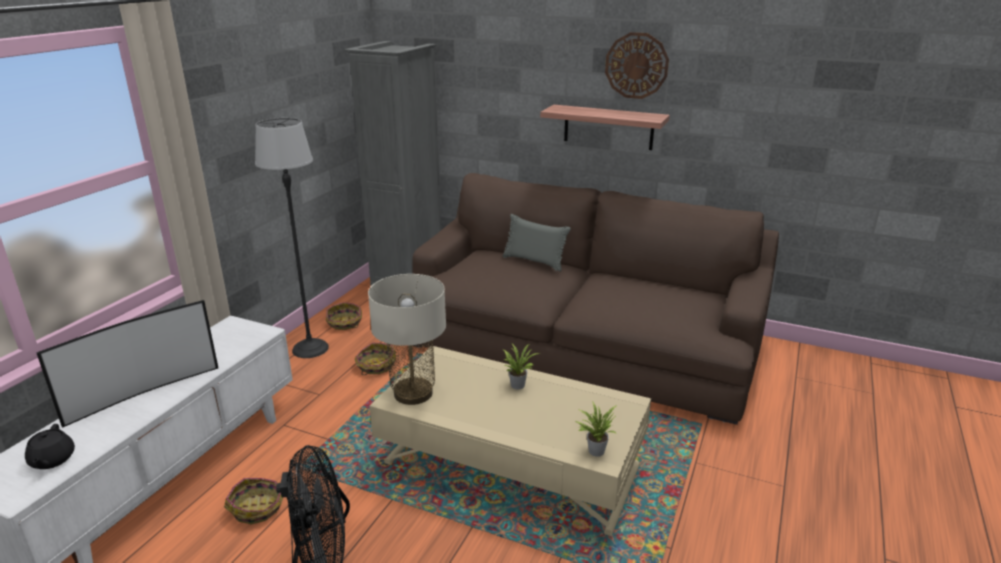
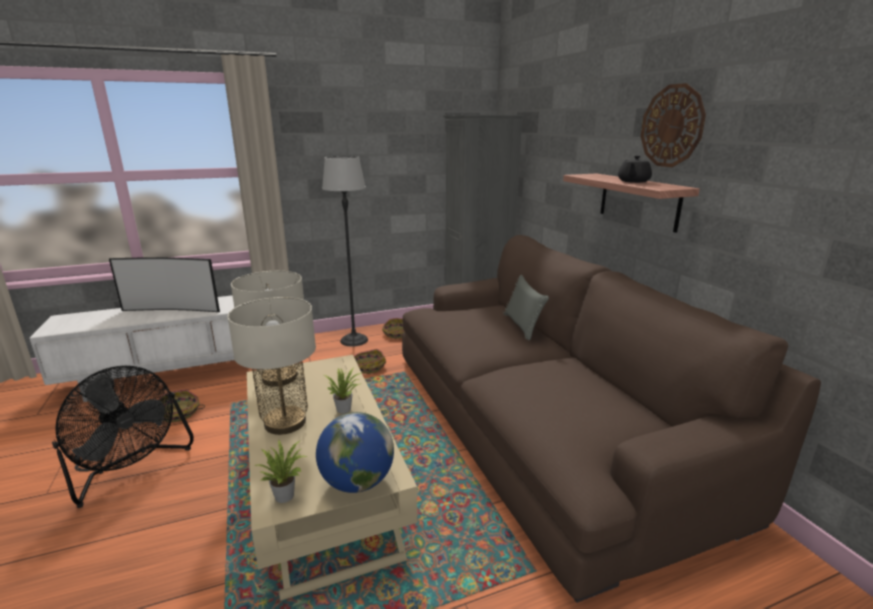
camera: 45 degrees right, 5 degrees down
black teapot [25,424,75,469] -> black teapot moved to [618,156,652,183]
none -> table lamp [227,297,316,435]
none -> globe [316,412,394,493]

